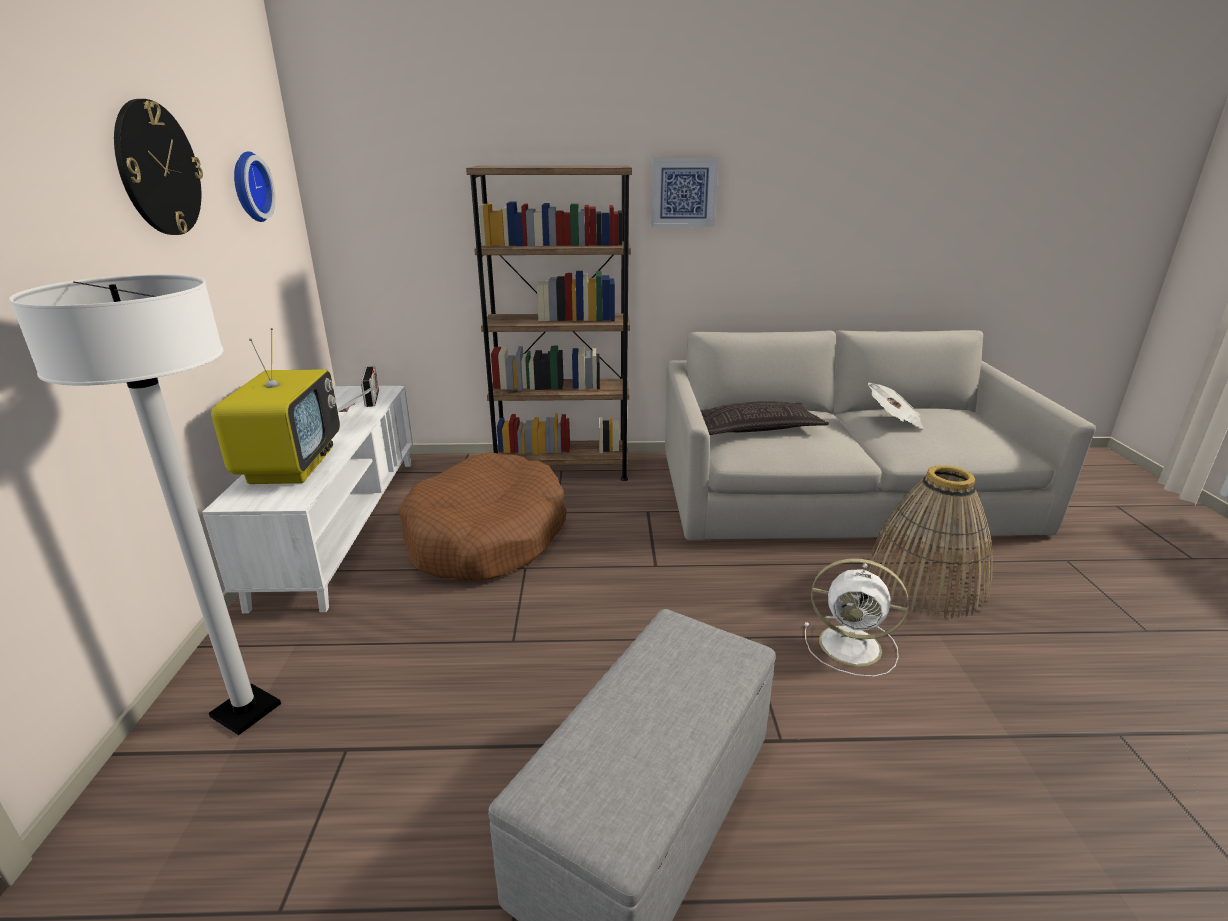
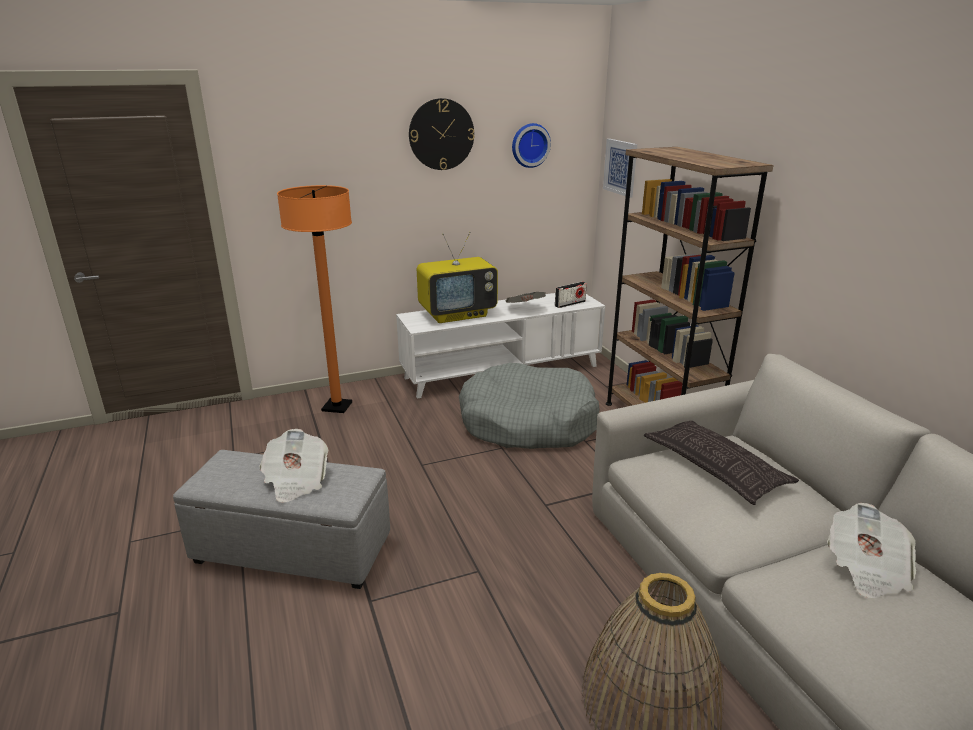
camera: 70 degrees right, 0 degrees up
white floor lamp [9,274,281,735] -> orange floor lamp [277,185,352,413]
brown dog bed [398,452,567,581] -> grey dog bed [459,363,600,449]
picture [651,157,719,227] -> picture moved to [603,139,637,198]
white fan [805,558,909,677] -> none
none -> newspaper [259,429,328,503]

